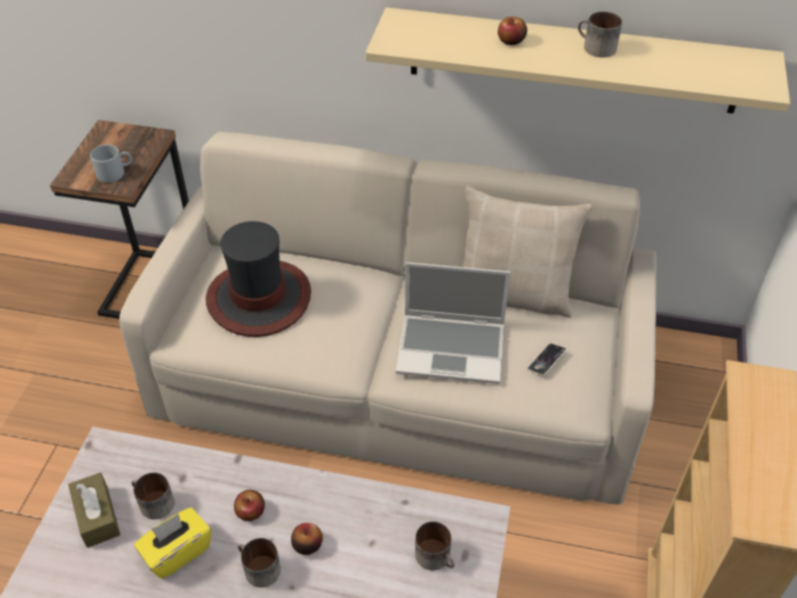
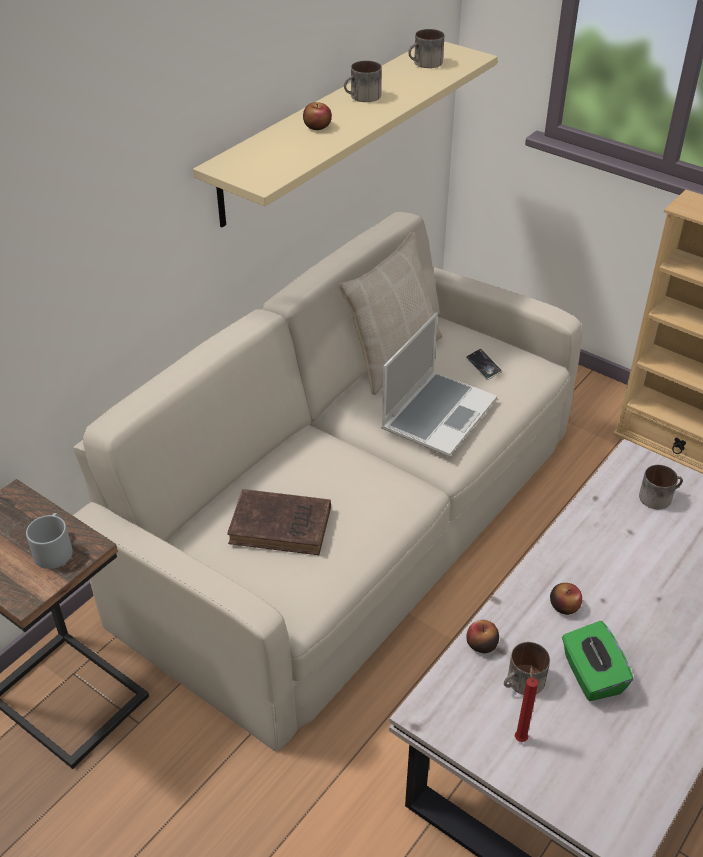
camera: 65 degrees left, 5 degrees down
brown tissue box [68,472,121,548] -> red candle [515,665,538,742]
yellow tissue box [134,507,211,579] -> green tissue box [562,621,634,701]
hat [206,221,311,337] -> brown book [227,489,331,555]
mug [238,538,281,588] -> mug moved to [408,29,444,68]
apple [291,523,323,555] -> apple moved to [466,620,499,653]

